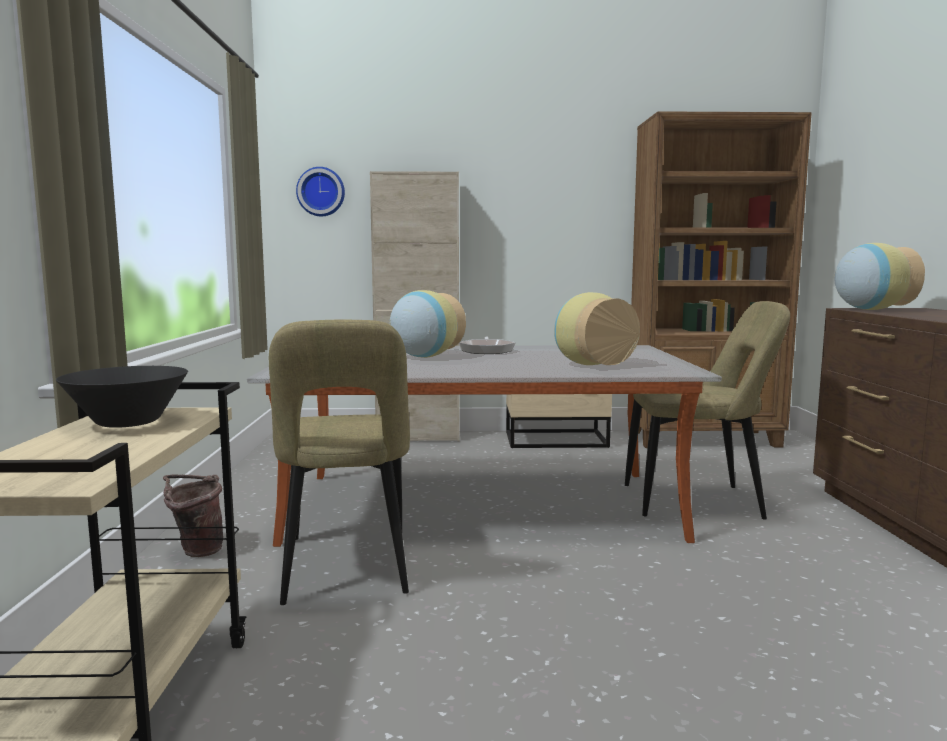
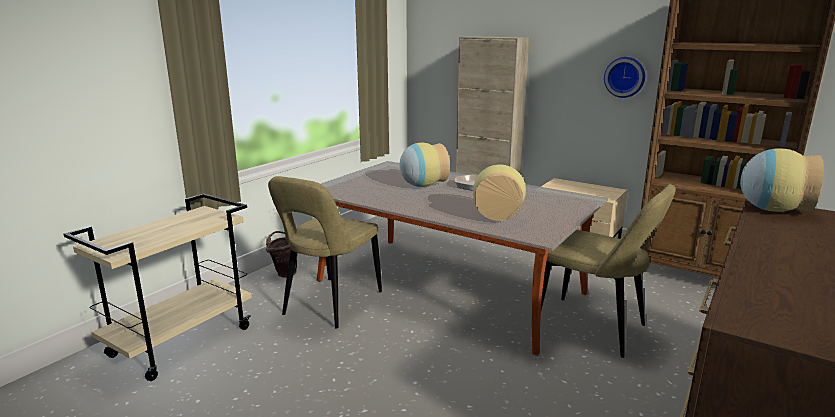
camera: 35 degrees right, 10 degrees up
black bowl [56,366,188,428] -> none
wall clock [296,167,345,216] -> wall clock moved to [604,57,645,98]

